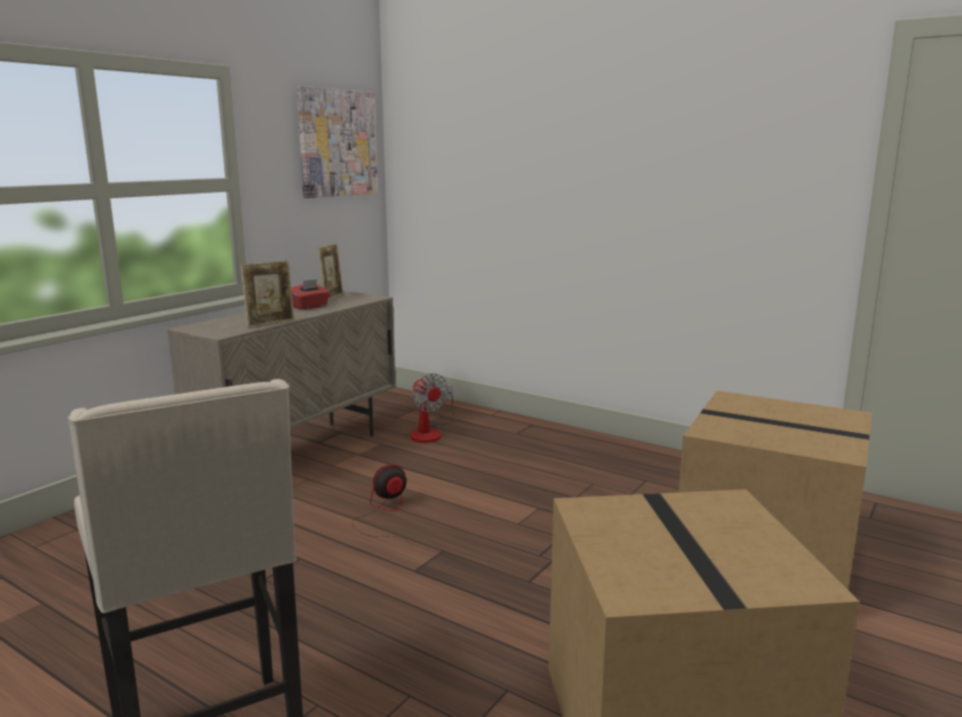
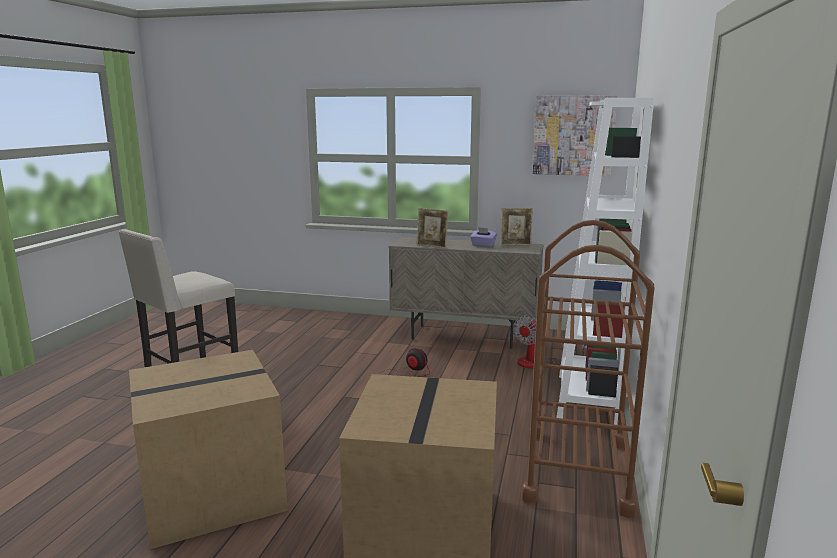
camera: 70 degrees right, 0 degrees up
red tissue box [291,279,330,310] -> purple tissue box [470,227,497,247]
none -> brown cart [521,220,655,518]
none -> white bookcase [556,98,654,425]

